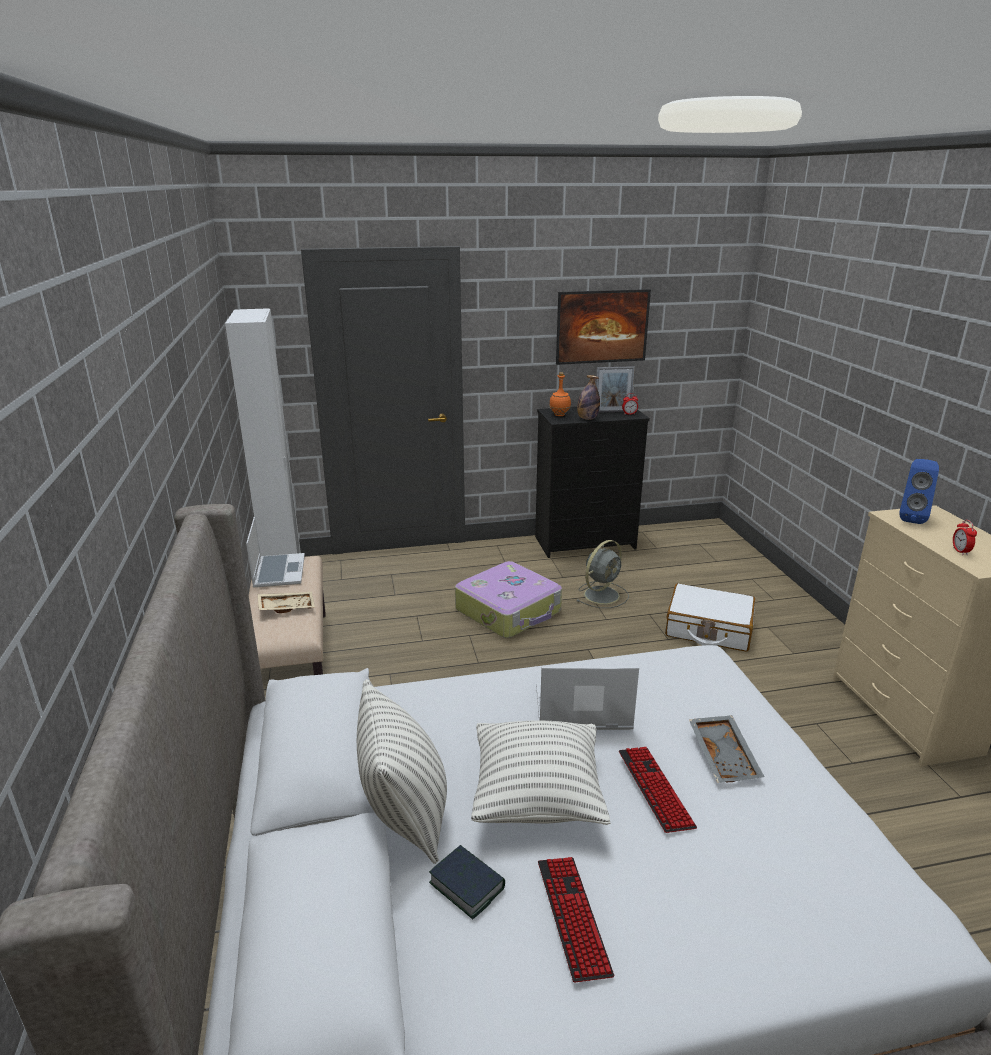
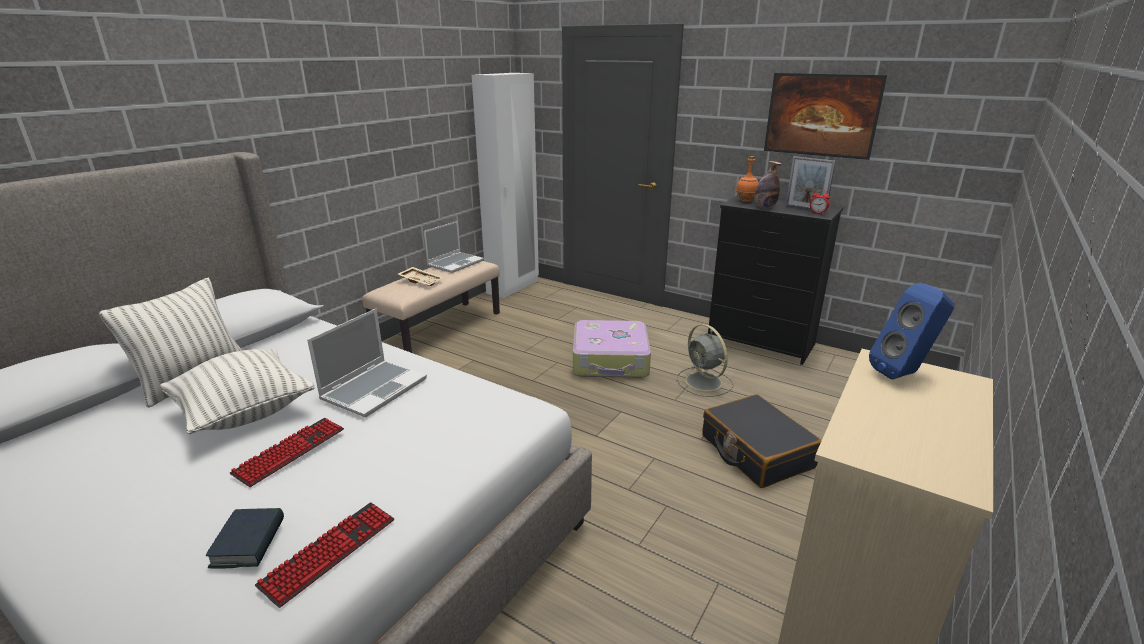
camera: 45 degrees right, 0 degrees up
book [429,845,505,919] -> book moved to [206,508,284,569]
laptop [536,667,639,730] -> laptop turned 75 degrees clockwise [307,309,427,417]
keyboard [538,857,614,983] -> keyboard moved to [255,503,394,608]
grey fan [576,540,629,608] -> grey fan turned 60 degrees clockwise [677,324,734,397]
white suitcase [665,583,755,652] -> black suitcase [702,394,822,488]
grey tray [689,715,765,783] -> none
alarm clock [953,520,977,555] -> none

